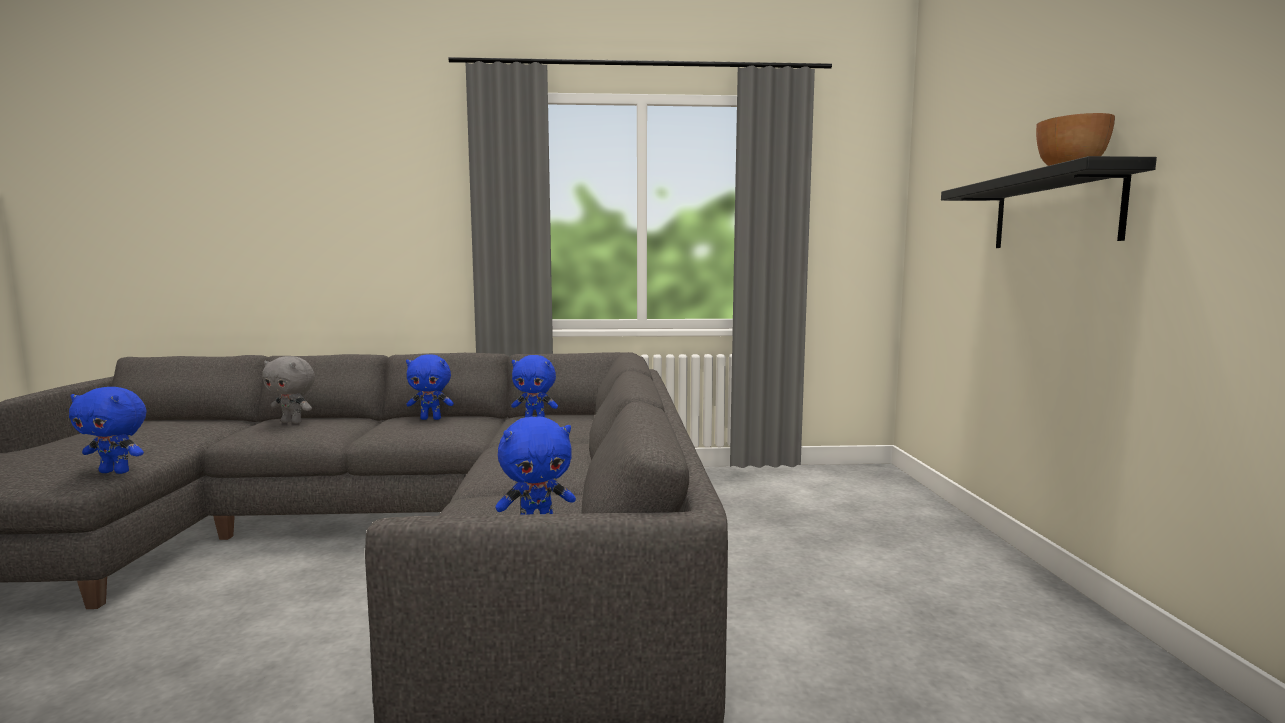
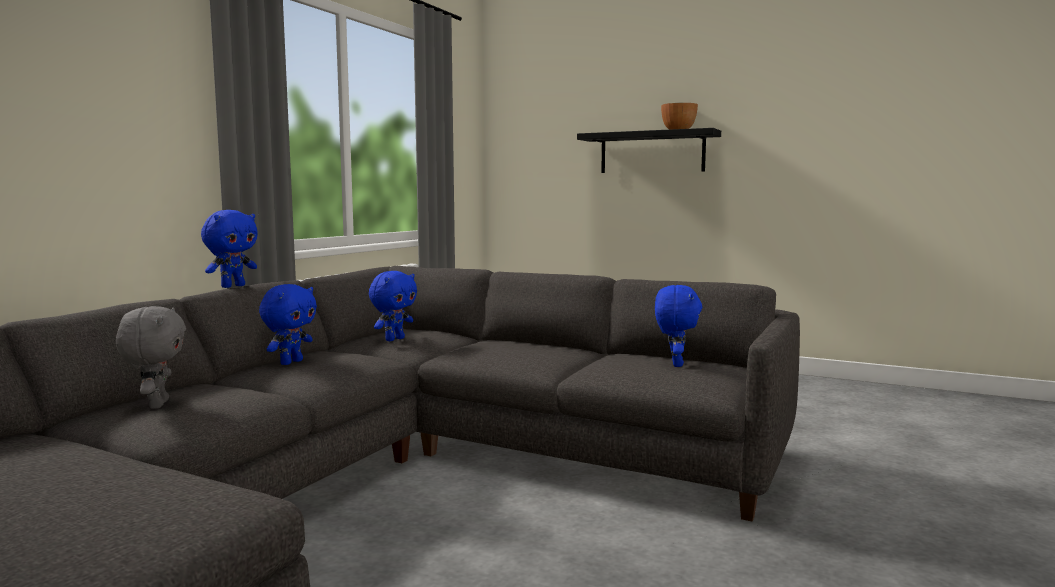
camera: 60 degrees left, 0 degrees up
blue plush toy [69,387,147,474] -> blue plush toy moved to [201,210,258,288]
grey plush toy [262,356,315,424] -> grey plush toy turned 60 degrees counterclockwise [116,306,186,409]

